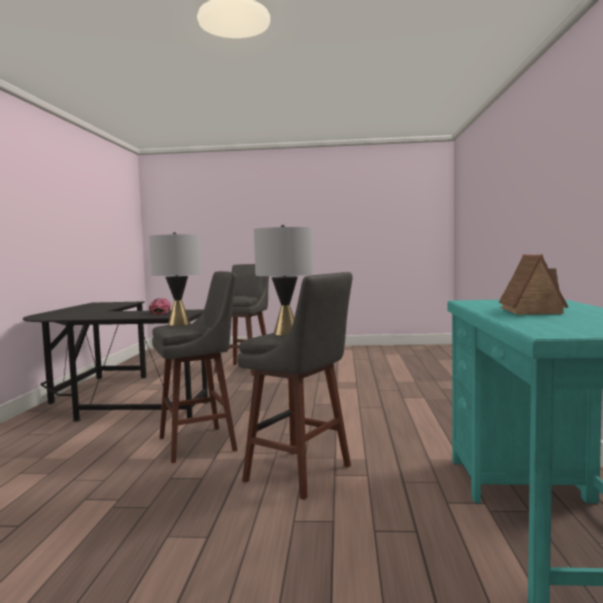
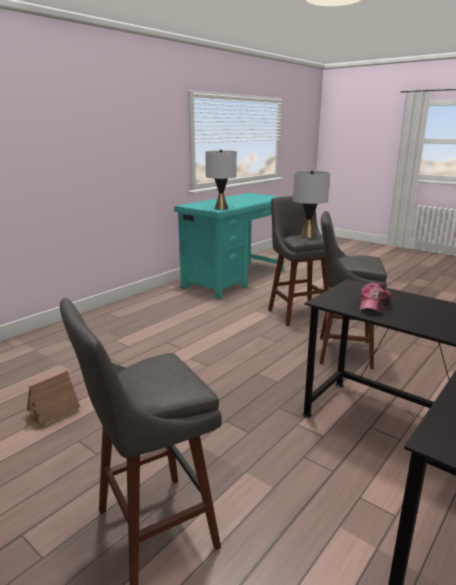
camera: 145 degrees left, 15 degrees up
grey table lamp [149,232,201,326] -> grey table lamp moved to [205,149,237,210]
toy house [499,254,568,315] -> toy house moved to [22,370,80,431]

